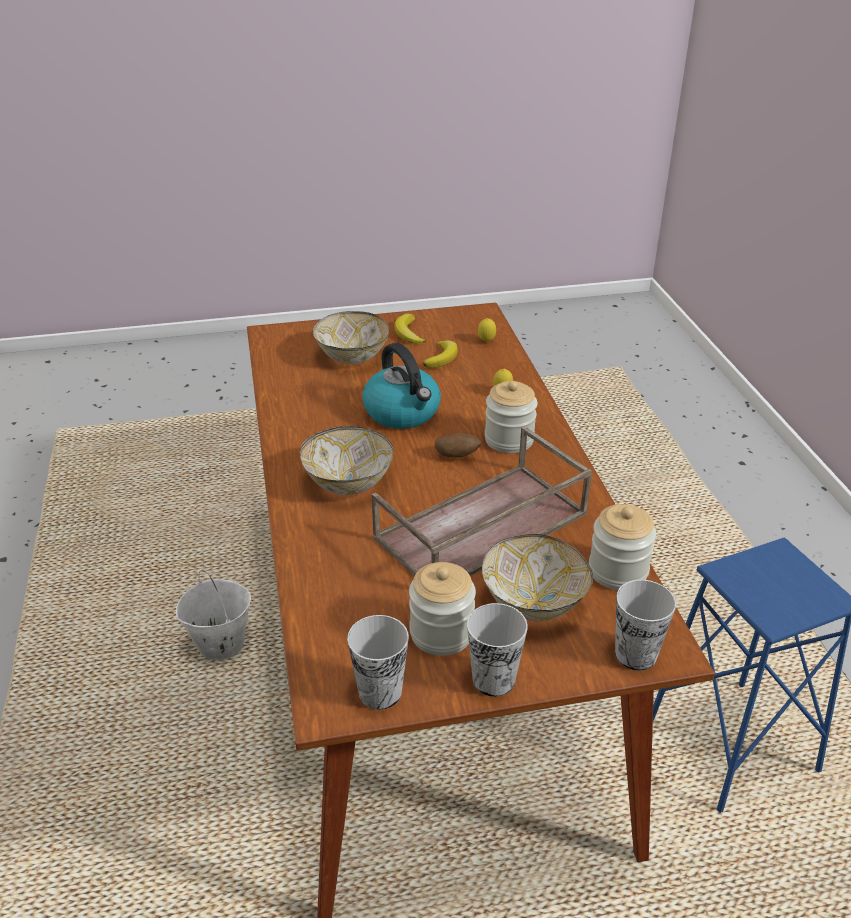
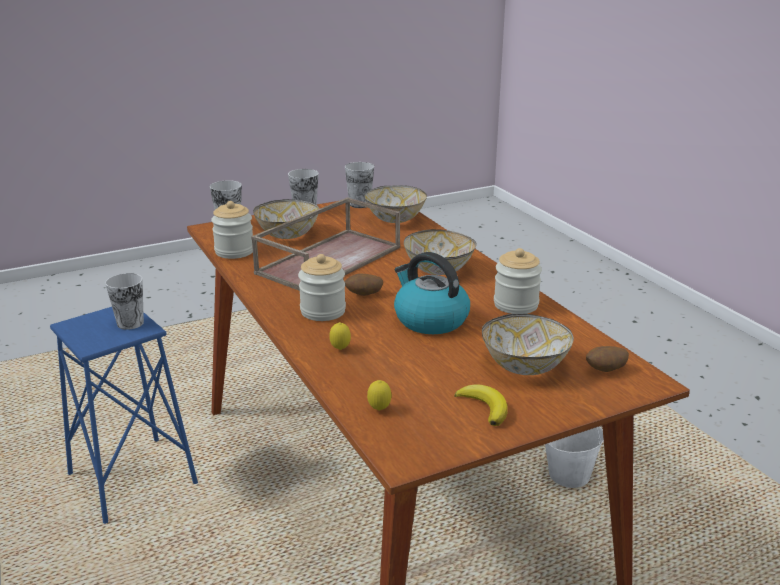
camera: 165 degrees right, 10 degrees down
jar [409,562,476,656] -> jar moved to [494,248,542,314]
banana [423,340,458,369] -> none
none -> cup [105,273,144,330]
none -> bowl [364,185,427,223]
none -> potato [586,346,629,372]

